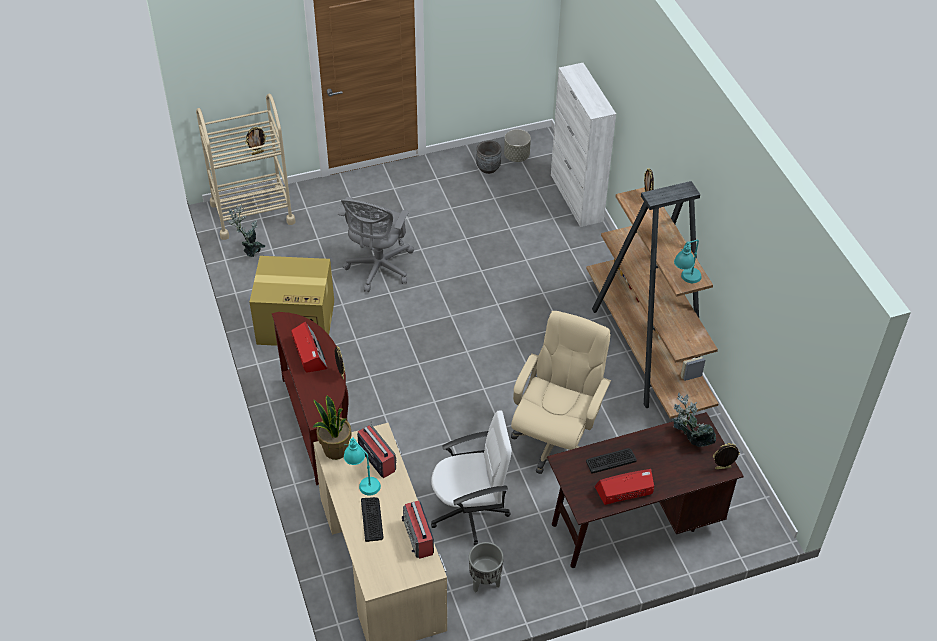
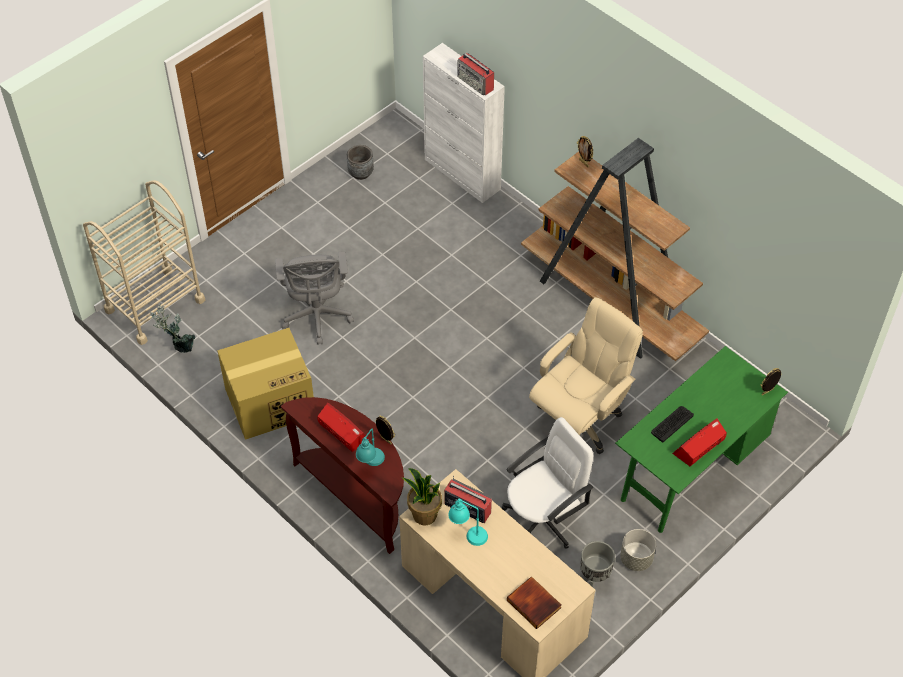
camera: 25 degrees left, 5 degrees up
picture frame [245,127,267,155] -> none
keyboard [361,497,383,542] -> none
radio [402,500,434,559] -> radio moved to [457,53,494,96]
grey planter [504,129,531,162] -> grey planter moved to [620,529,656,571]
beige office chair [511,311,611,474] -> beige office chair turned 45 degrees clockwise [529,297,643,454]
brown desk [547,412,744,568] -> green desk [615,346,788,533]
potted plant [673,392,716,447] -> none
turquoise table lamp [674,240,702,283] -> turquoise table lamp moved to [356,428,385,466]
none -> book [507,576,561,629]

